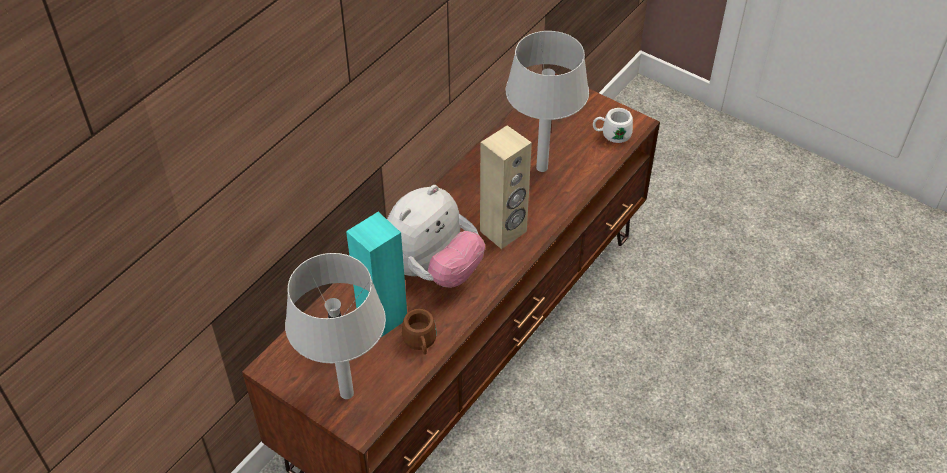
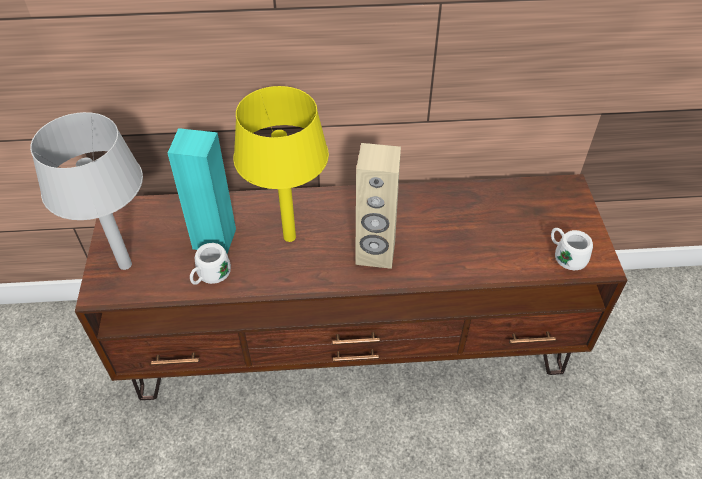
camera: 50 degrees right, 0 degrees up
plush toy [387,185,485,288] -> yellow table lamp [233,86,329,242]
brown mug [402,309,437,355] -> white mug [190,243,231,285]
grey table lamp [506,31,589,172] -> none

